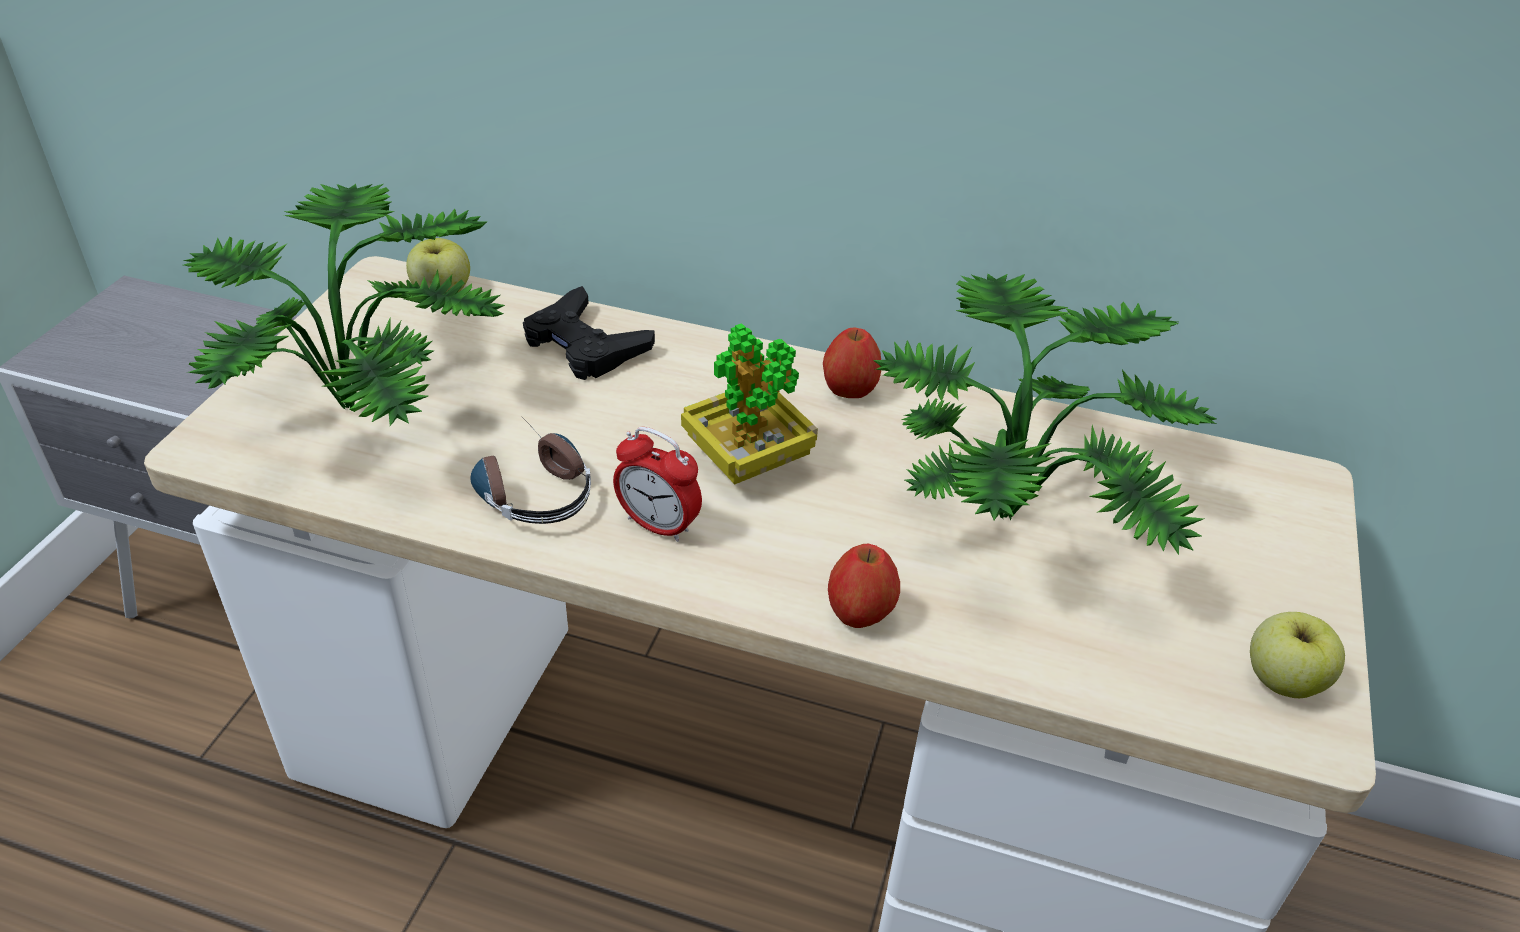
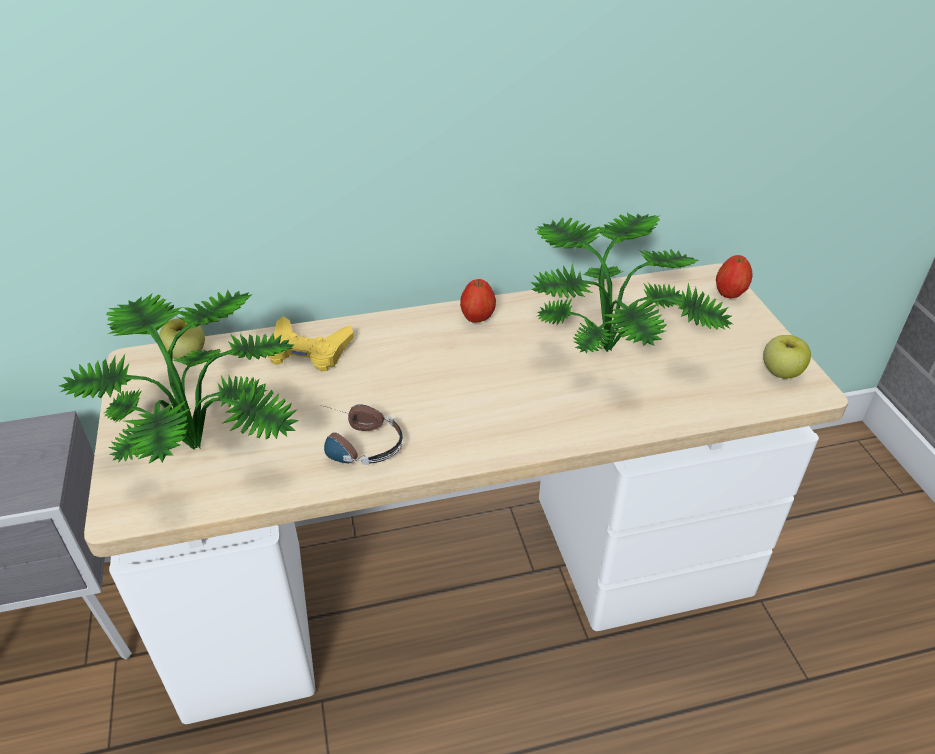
camera: 30 degrees left, 0 degrees up
black game controller [523,286,655,380] -> yellow game controller [268,316,354,372]
alarm clock [613,427,702,542] -> none
potted plant [681,323,818,484] -> none
apple [828,544,900,628] -> apple moved to [716,255,753,298]

